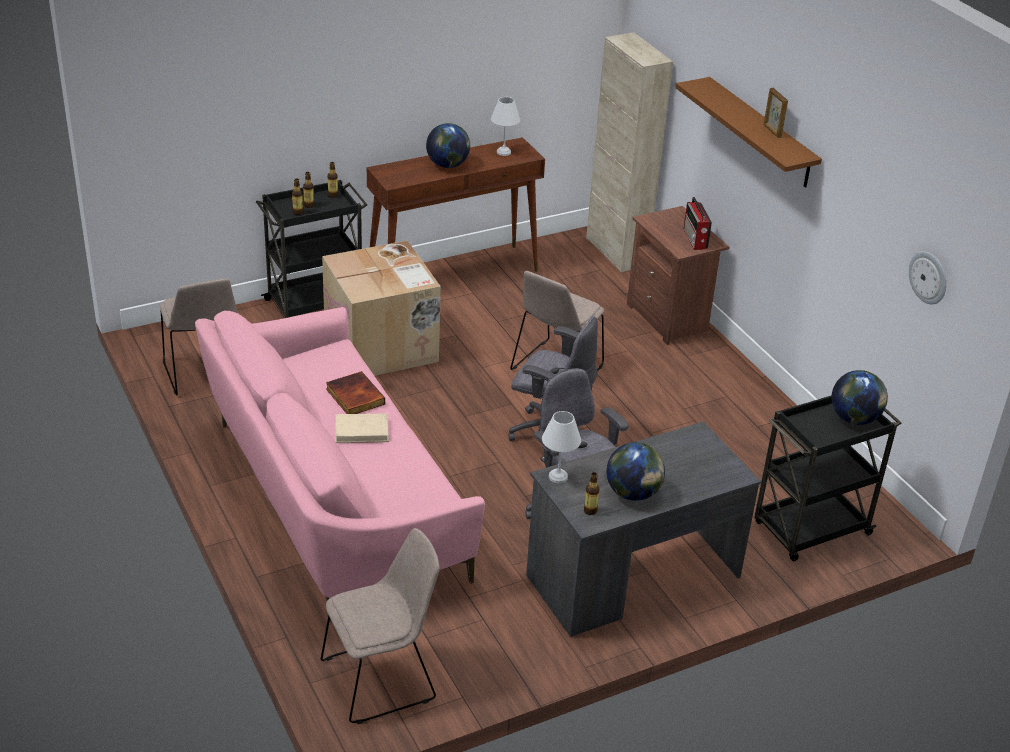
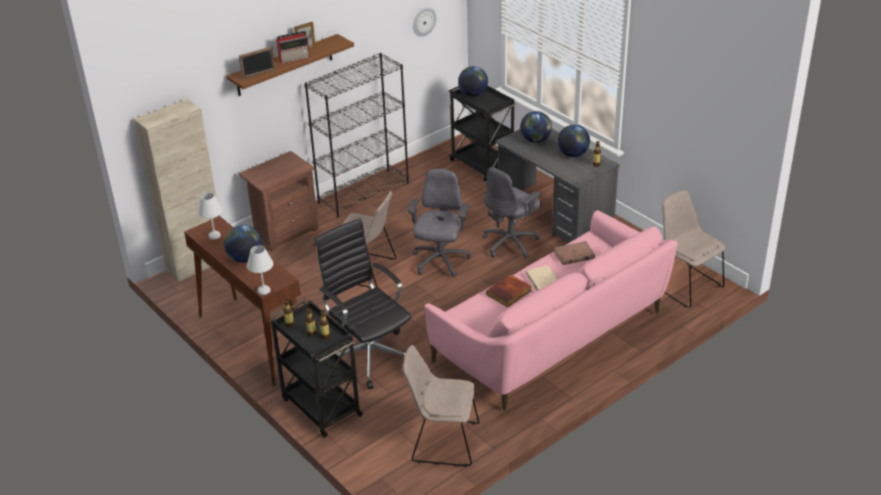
camera: 100 degrees left, 0 degrees up
beige chair [160,278,238,396] -> beige chair turned 135 degrees counterclockwise [403,345,479,467]
cardboard box [322,240,441,376] -> black office chair [315,219,411,389]
white table lamp [542,411,581,483] -> white table lamp moved to [247,246,274,295]
radio [683,197,712,250] -> radio moved to [276,31,310,64]
none -> picture frame [239,46,276,79]
none -> black bookcase [305,53,409,217]
none -> globe [520,111,552,143]
none -> brown book [553,241,595,265]

